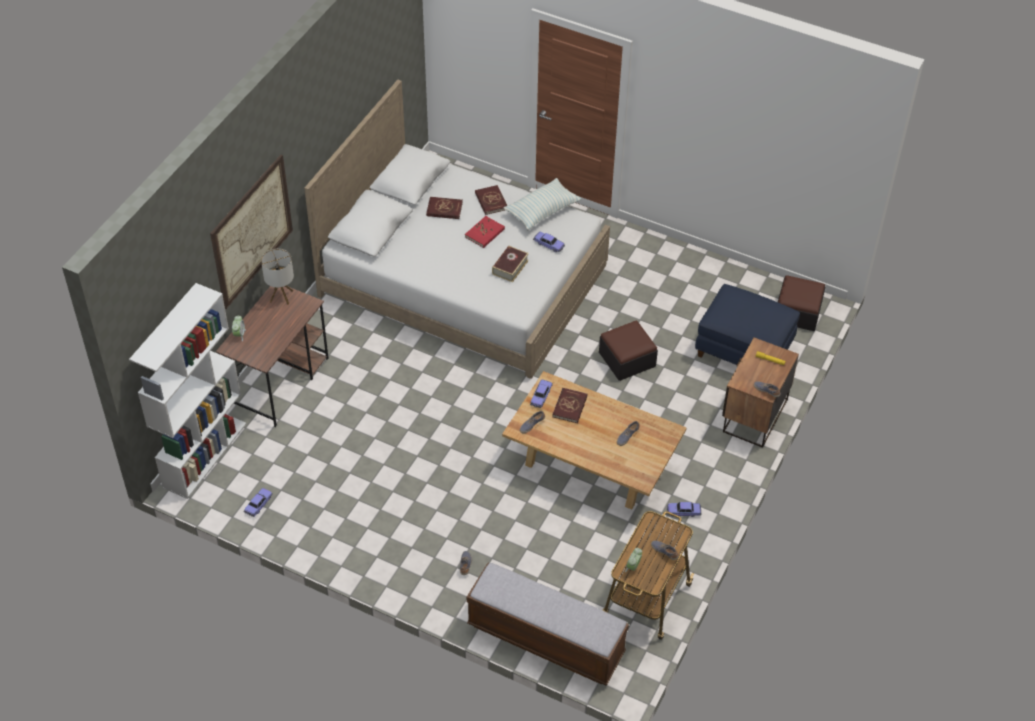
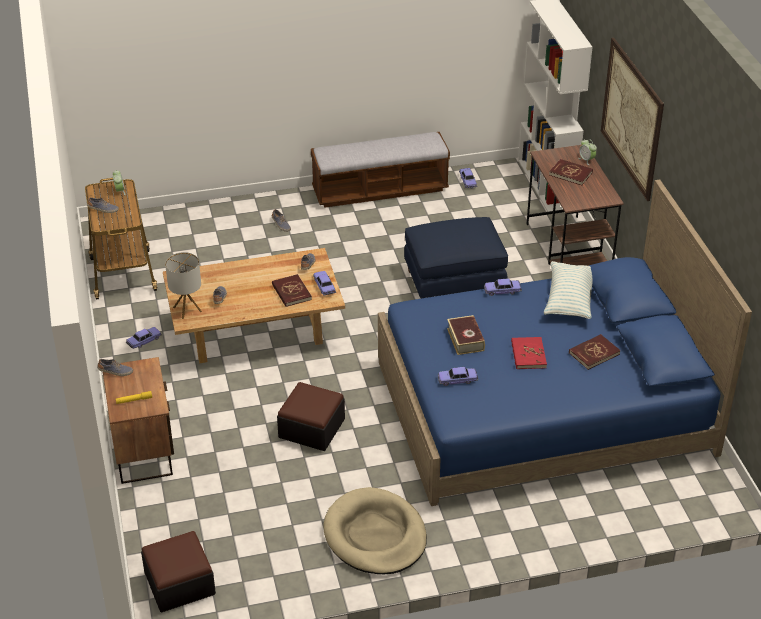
camera: 140 degrees right, 10 degrees down
table lamp [261,248,294,305] -> table lamp moved to [165,252,202,319]
white bed [304,80,610,379] -> blue bed [378,179,752,506]
bench [467,563,629,686] -> bench moved to [311,132,450,208]
red book [475,185,508,215] -> red book moved to [549,159,593,185]
pillow [504,178,581,230] -> pillow moved to [544,261,592,319]
blue ottoman [695,284,800,365] -> blue ottoman moved to [404,217,508,299]
none -> beige dog bed [323,487,427,574]
none -> toy car [484,278,522,296]

